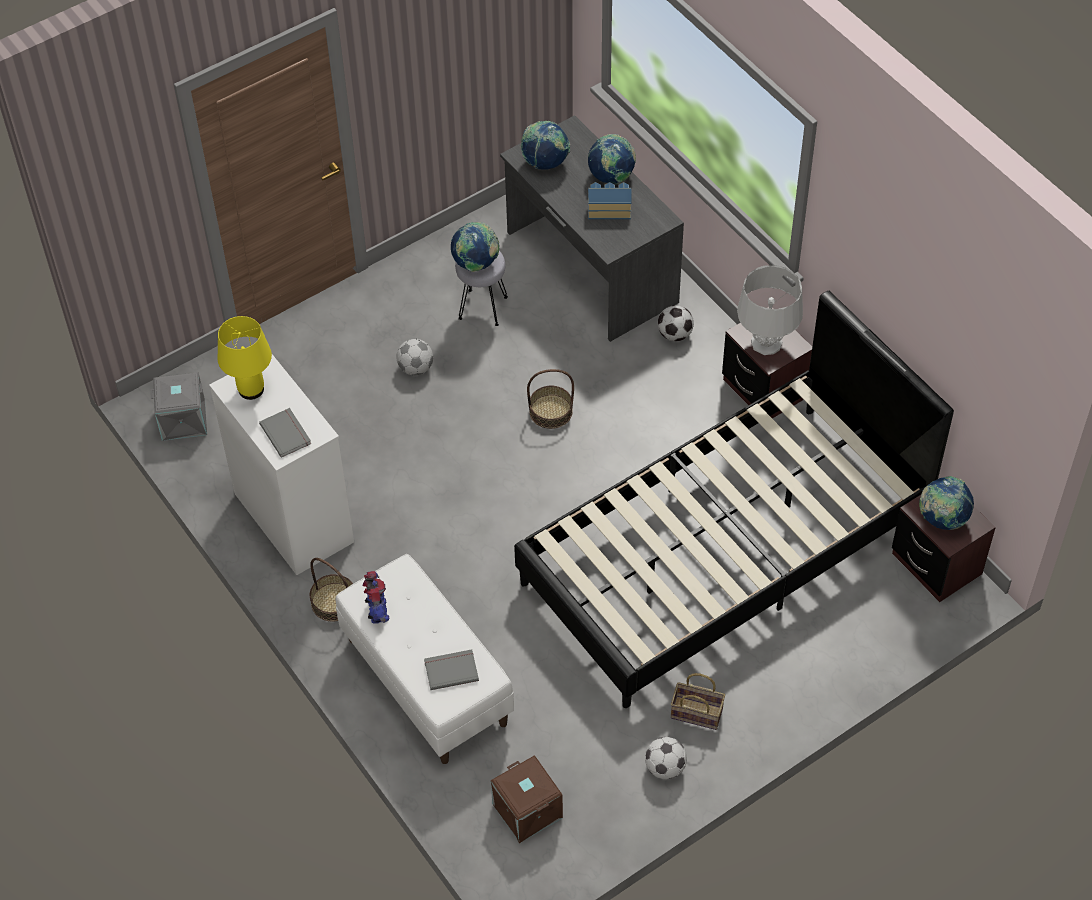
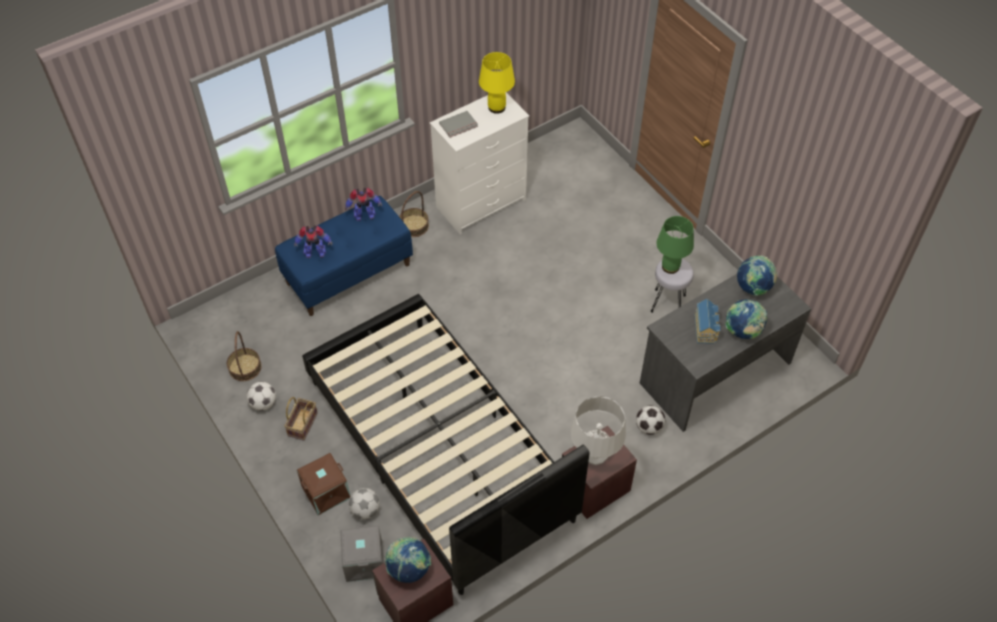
camera: 90 degrees right, 0 degrees up
grey storage box [150,372,207,441] -> grey storage box moved to [340,525,384,582]
white bench [336,554,514,764] -> blue bench [275,196,413,316]
football [396,339,433,375] -> football moved to [349,488,380,519]
grey book [424,649,479,690] -> toy robot [294,226,333,258]
globe [451,222,500,272] -> green table lamp [657,216,694,274]
brown storage box [491,755,563,843] -> brown storage box moved to [297,453,351,515]
basket [527,369,574,429] -> basket moved to [227,331,262,381]

